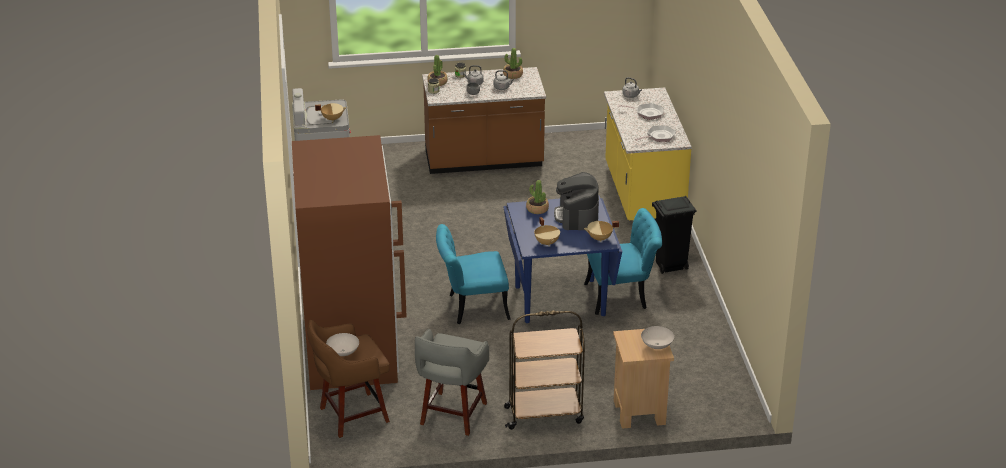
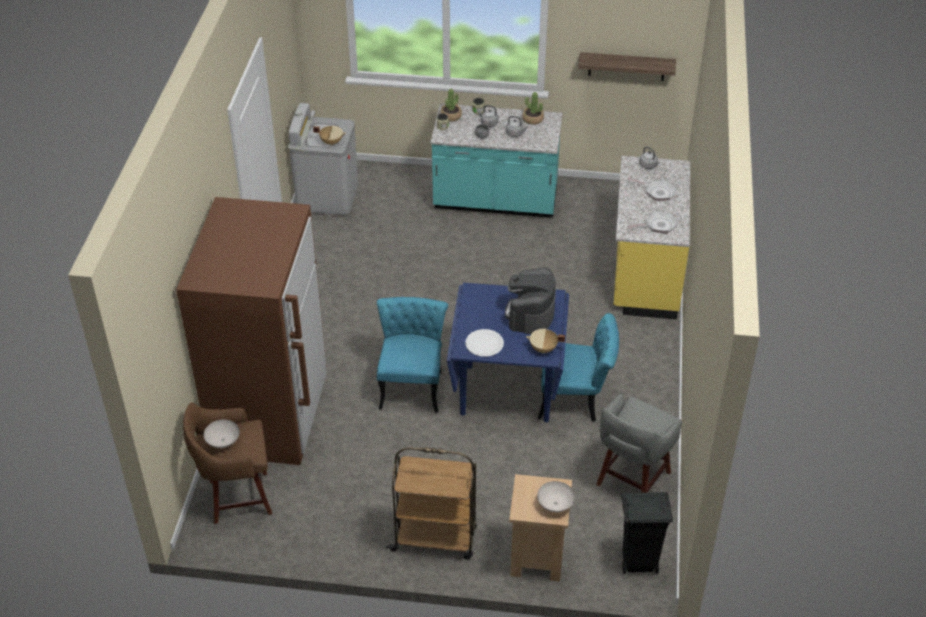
camera: 15 degrees right, 10 degrees up
grey stool [415,329,489,436] -> grey stool moved to [596,393,682,493]
brown counter [422,67,546,174] -> turquoise counter [430,104,563,218]
turquoise chair [436,224,511,324] -> turquoise chair turned 90 degrees clockwise [377,297,448,413]
potted plant [526,180,549,214] -> none
beige cooking pot [534,217,560,246] -> white plate [465,329,504,357]
black trash can [652,196,697,274] -> black trash can moved to [621,492,673,574]
none -> shelf [578,52,676,81]

